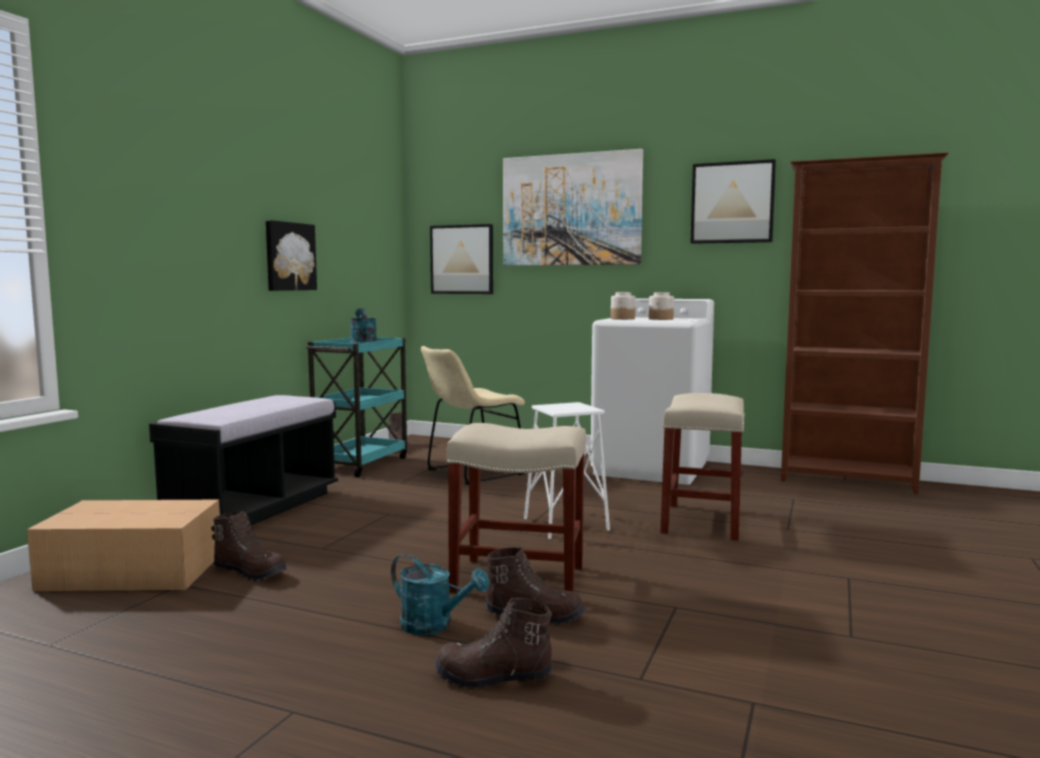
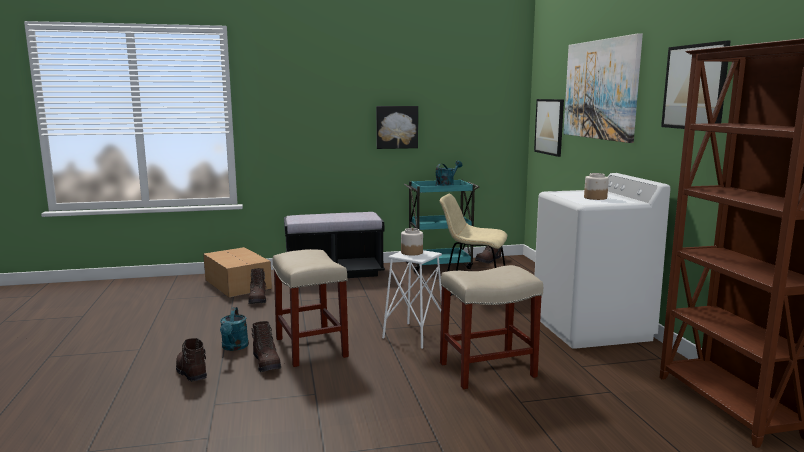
camera: 55 degrees right, 5 degrees up
jar [611,292,635,320] -> jar moved to [401,228,423,255]

